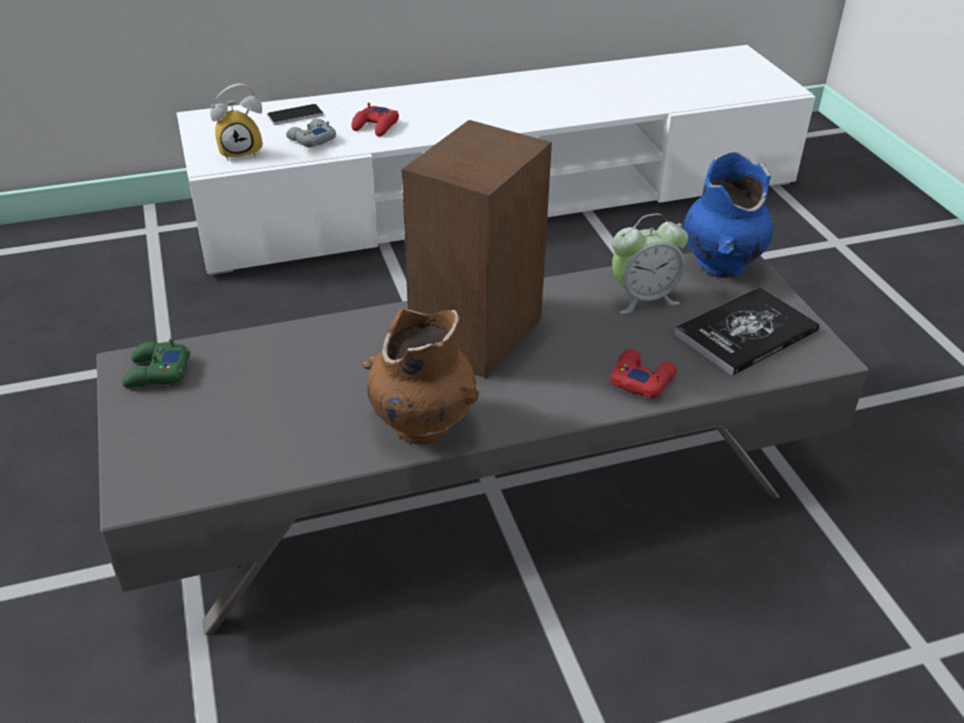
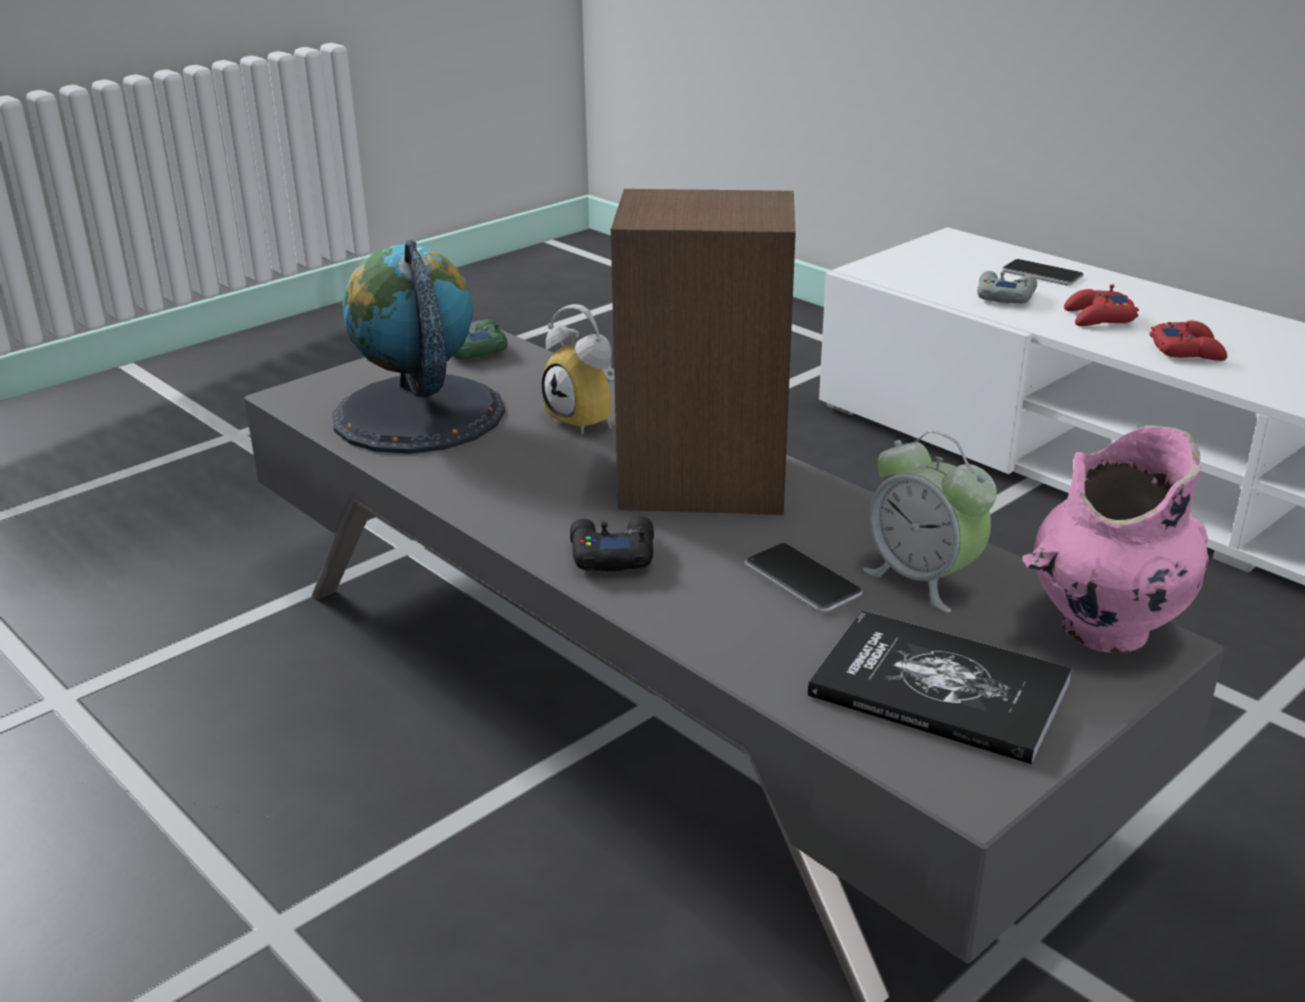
camera: 65 degrees right, 10 degrees down
alarm clock [210,83,263,161] -> alarm clock moved to [542,304,615,435]
brown vase [362,308,479,445] -> none
red game controller [610,349,677,398] -> red game controller moved to [1149,321,1227,361]
blue vase [684,151,773,278] -> pink vase [1022,425,1209,653]
none -> globe [332,240,505,454]
none -> black game controller [570,516,654,572]
none -> phone [745,543,862,612]

